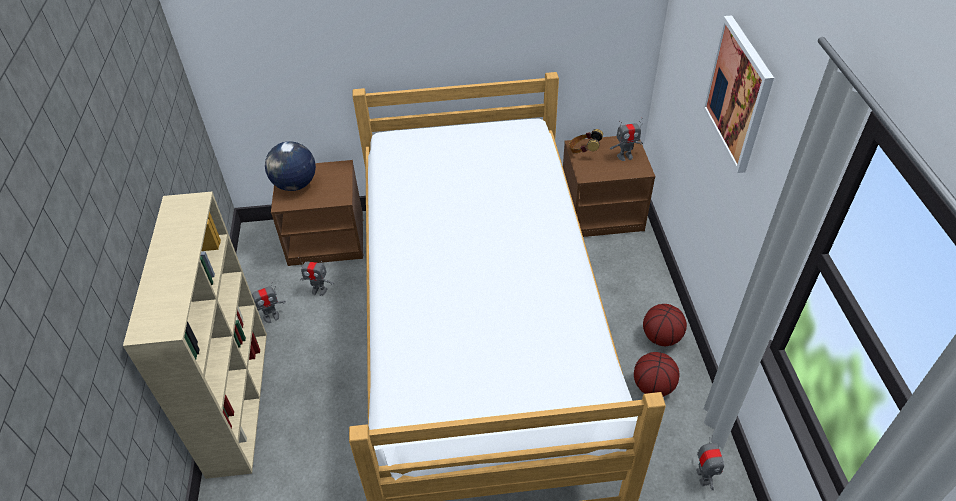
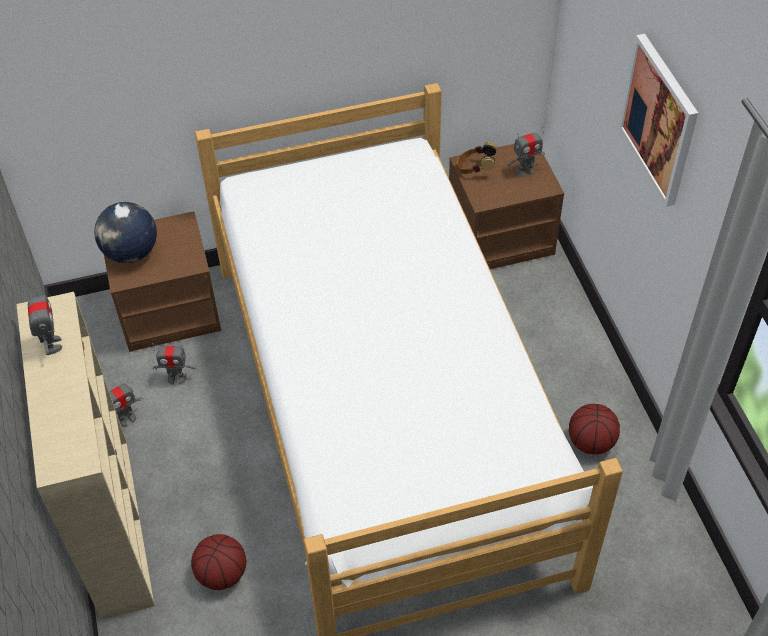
camera: 10 degrees left, 5 degrees up
basketball [643,304,687,346] -> basketball moved to [191,534,246,590]
toy robot [696,435,724,490] -> toy robot moved to [28,284,63,355]

